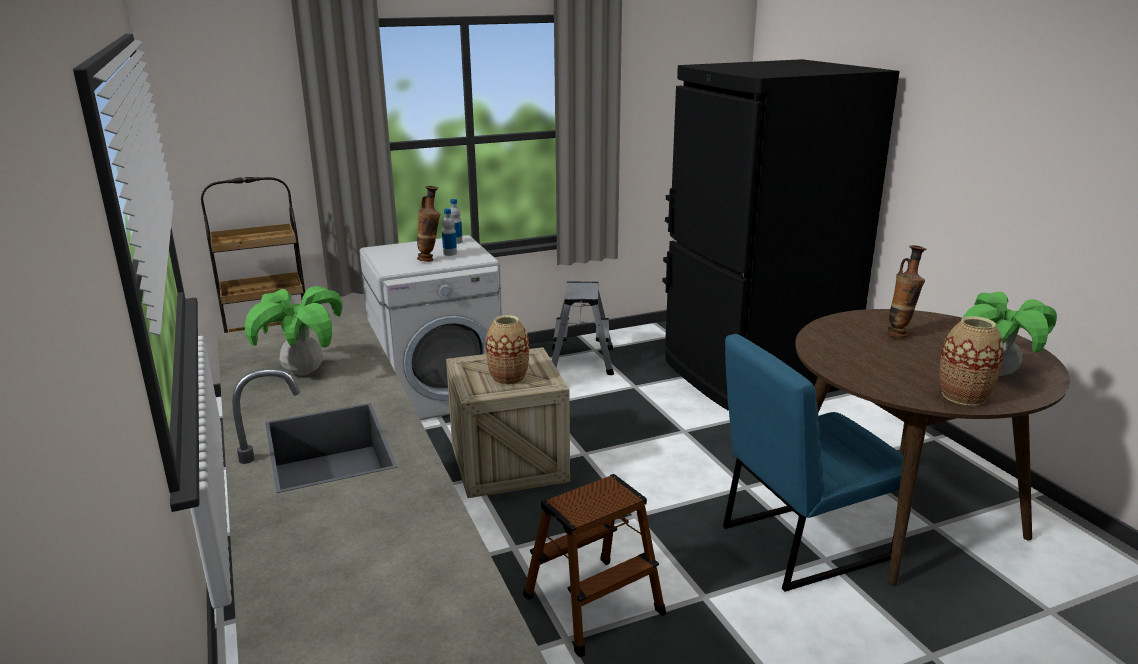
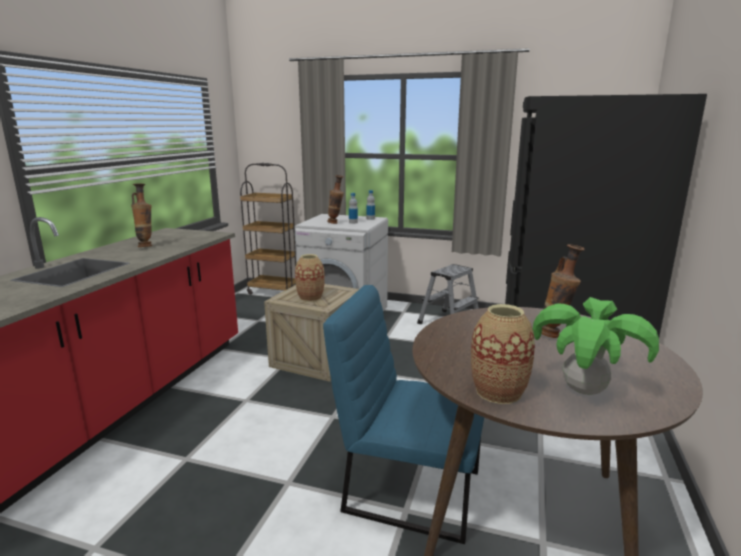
camera: 40 degrees right, 5 degrees down
potted plant [245,286,343,376] -> vase [131,183,152,247]
brown step ladder [523,474,666,657] -> none

